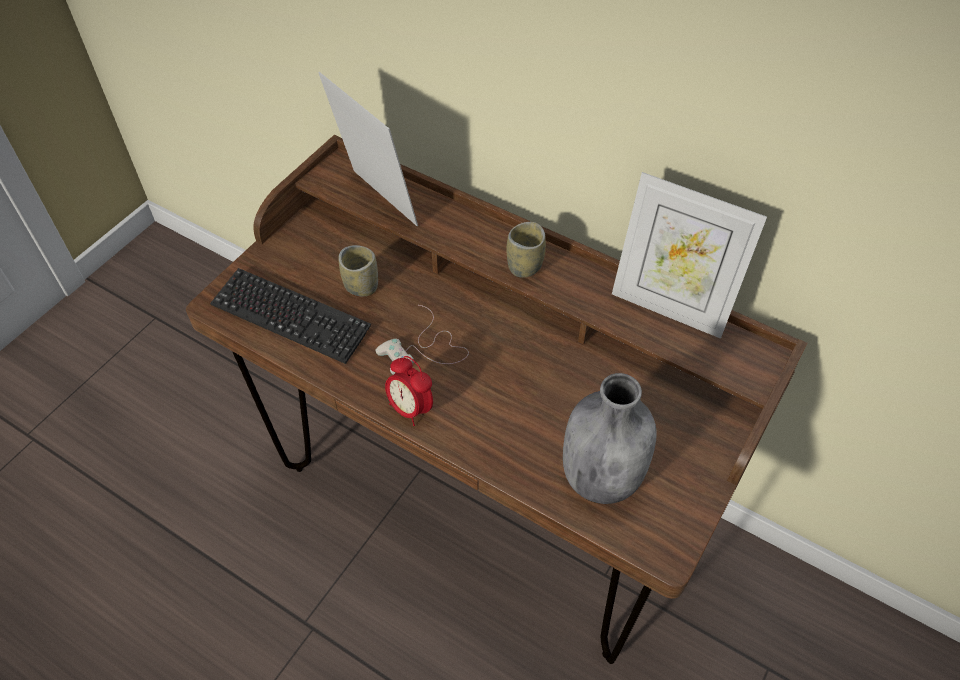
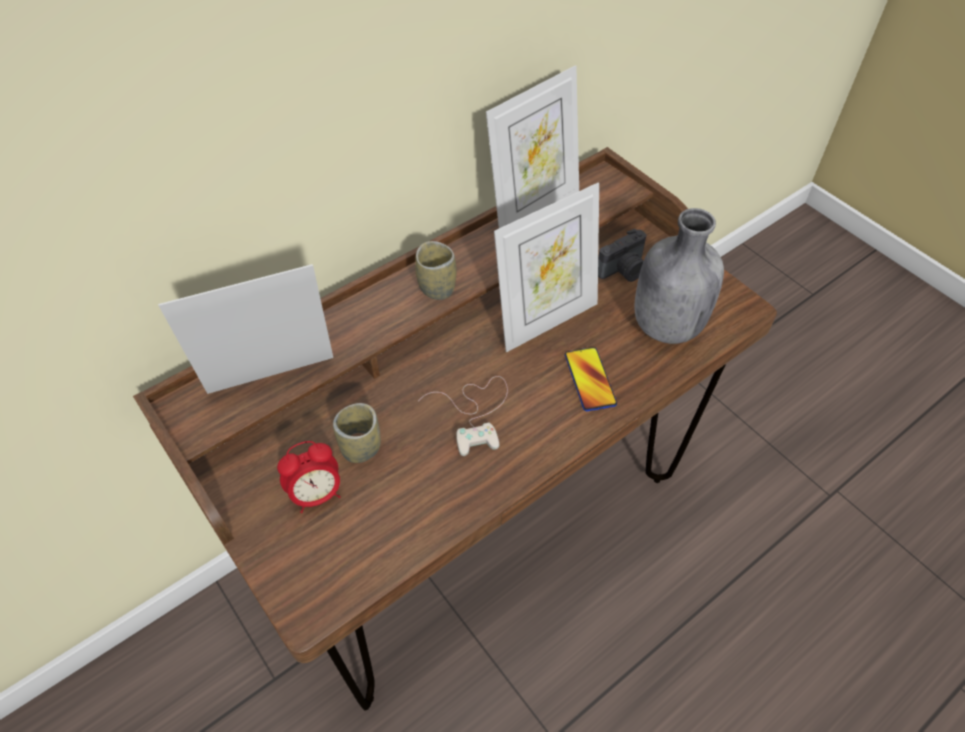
camera: 70 degrees left, 0 degrees up
keyboard [210,268,371,364] -> none
alarm clock [385,356,433,426] -> alarm clock moved to [277,441,340,513]
none -> picture frame [494,182,599,353]
none -> phone [565,347,617,411]
none -> camera [598,229,646,282]

